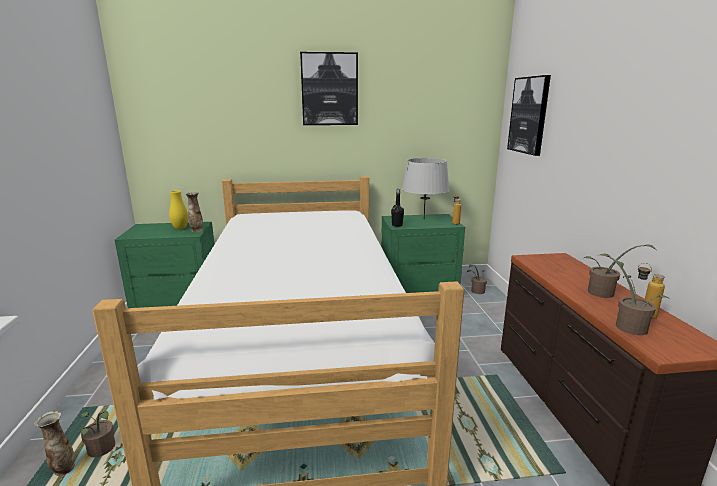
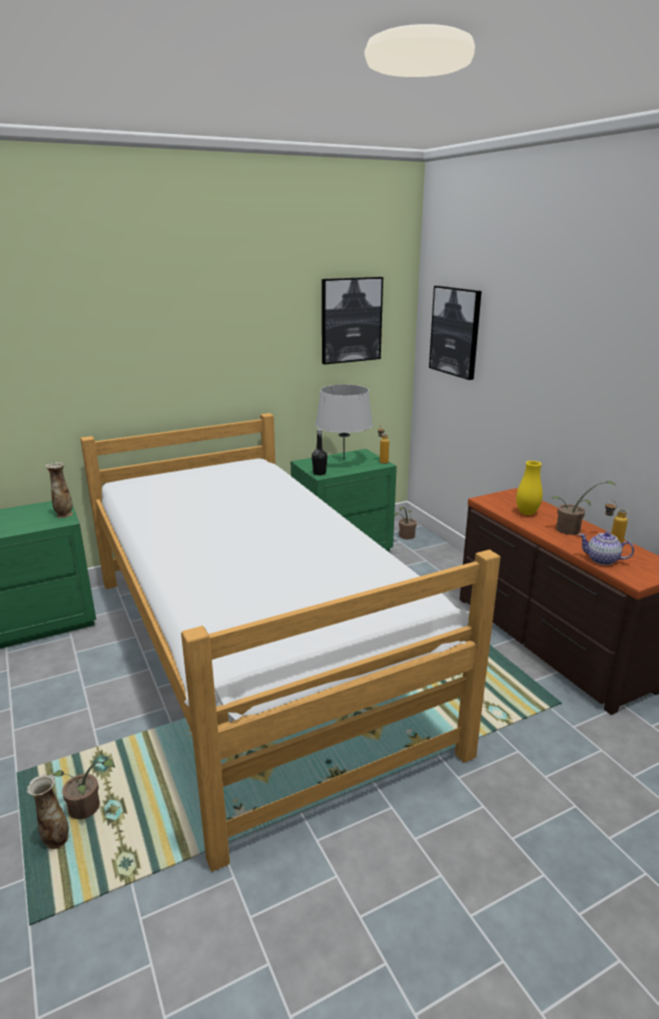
camera: 20 degrees left, 5 degrees up
yellow vase [169,190,188,229] -> yellow vase moved to [516,461,542,515]
picture [300,52,358,125] -> picture moved to [322,277,383,365]
potted plant [600,254,671,335] -> teapot [578,532,634,565]

